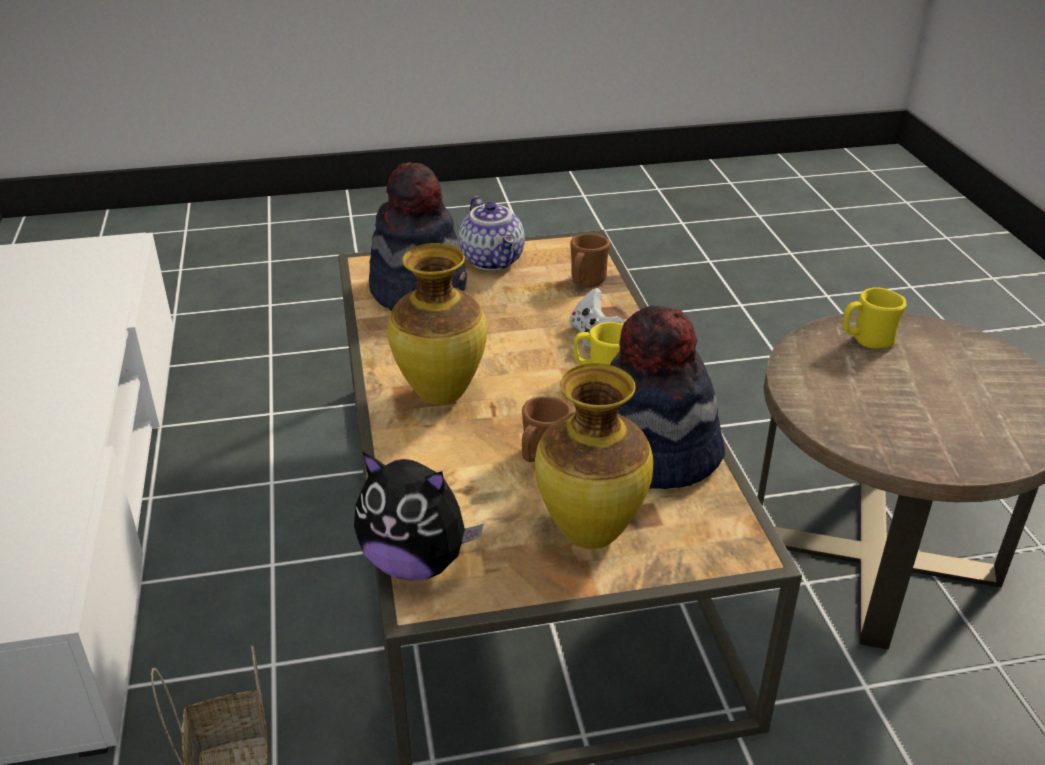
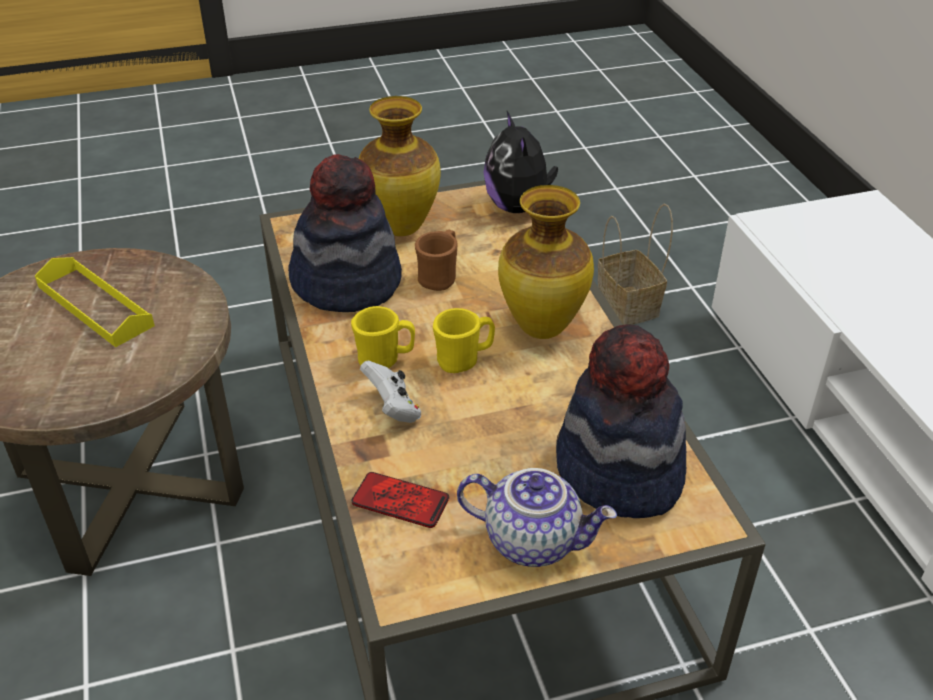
camera: 175 degrees right, 5 degrees up
plush toy [354,451,483,581] -> plush toy turned 120 degrees counterclockwise [484,111,558,213]
teapot [459,196,525,271] -> teapot turned 135 degrees clockwise [457,468,617,567]
brown mug [571,234,610,287] -> phone [352,472,449,528]
yellow mug [843,287,907,349] -> yellow mug moved to [433,308,495,373]
none -> yellow tray [35,257,155,347]

